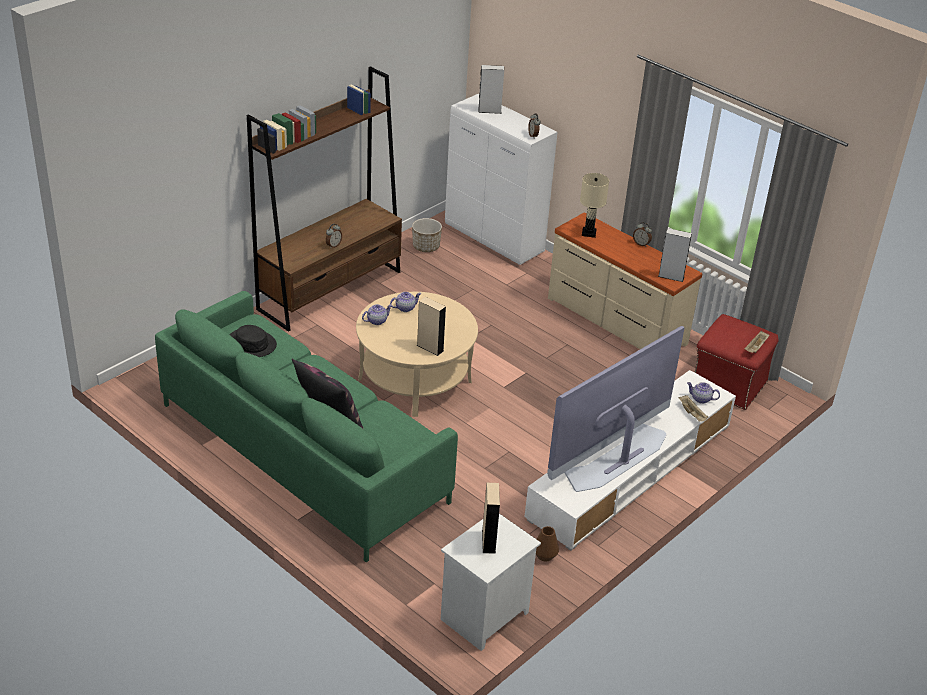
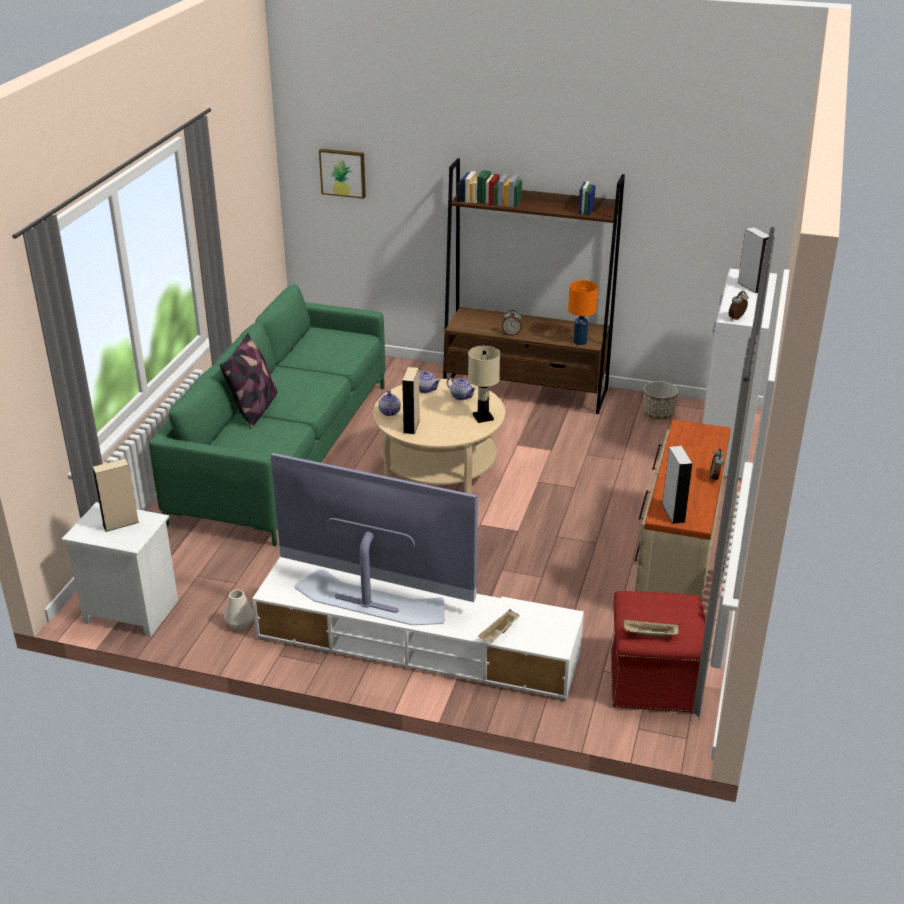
camera: 65 degrees right, 5 degrees down
black hat [229,325,277,357] -> none
brown vase [536,526,559,562] -> white vase [224,590,254,630]
beige table lamp [580,173,609,238] -> beige table lamp moved to [468,346,500,423]
teapot [687,382,720,404] -> teapot moved to [379,389,401,416]
none -> picture [319,149,366,199]
none -> orange table lamp [568,280,598,345]

